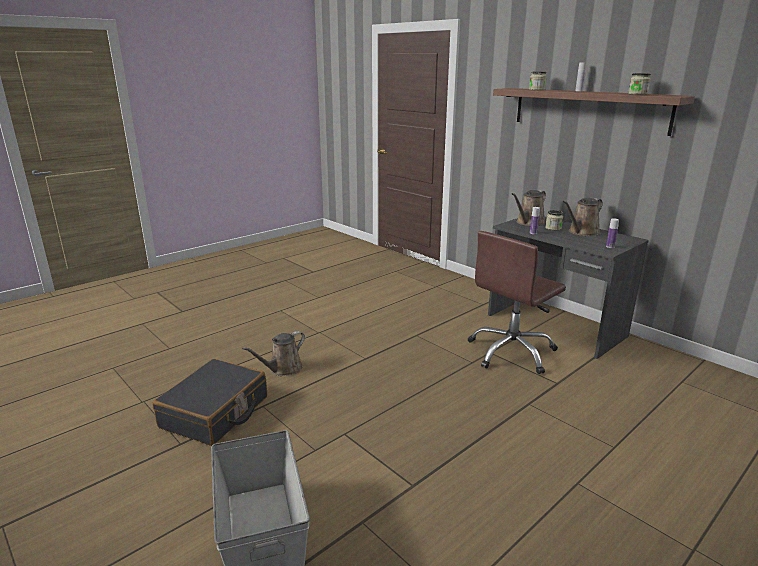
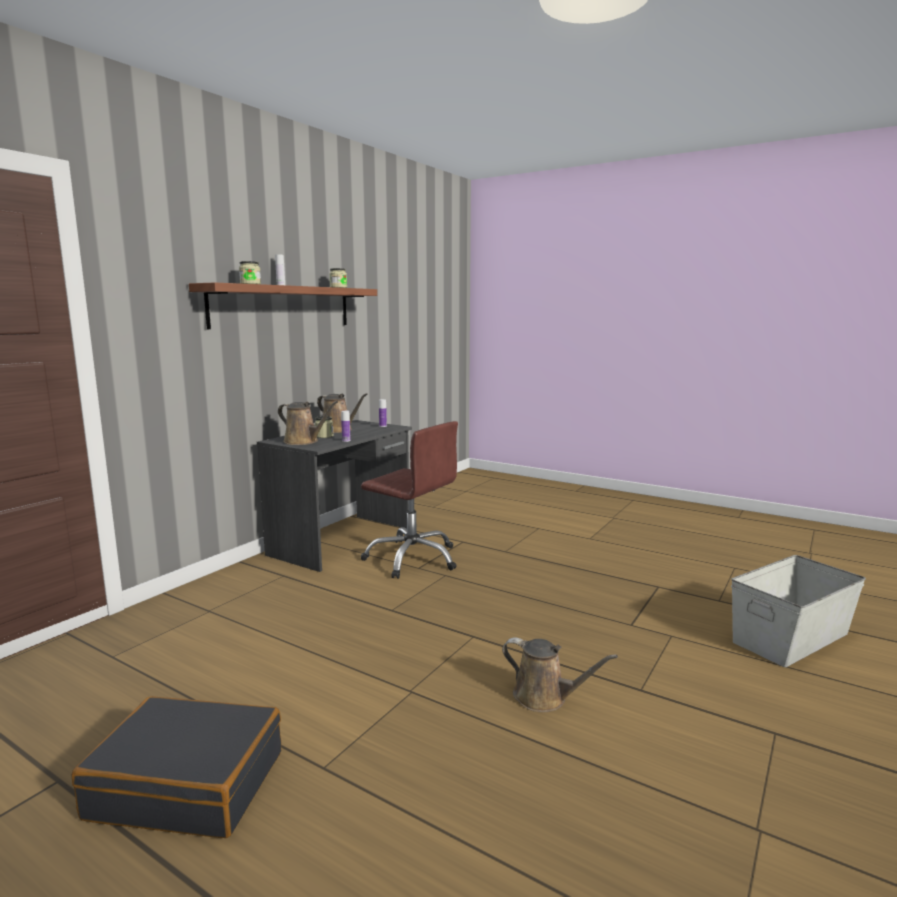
camera: 105 degrees left, 10 degrees down
black suitcase [152,359,267,446] -> black suitcase moved to [72,696,281,838]

